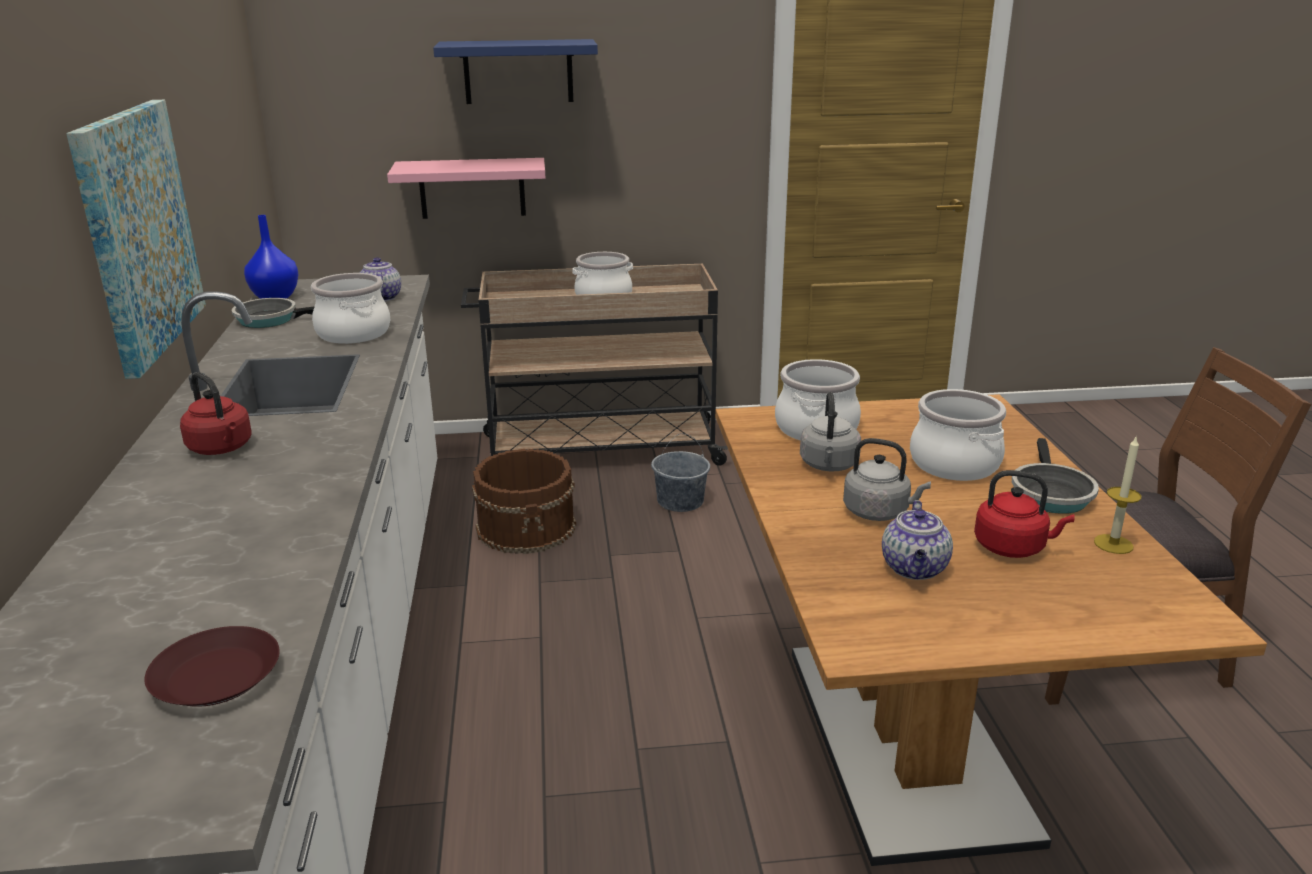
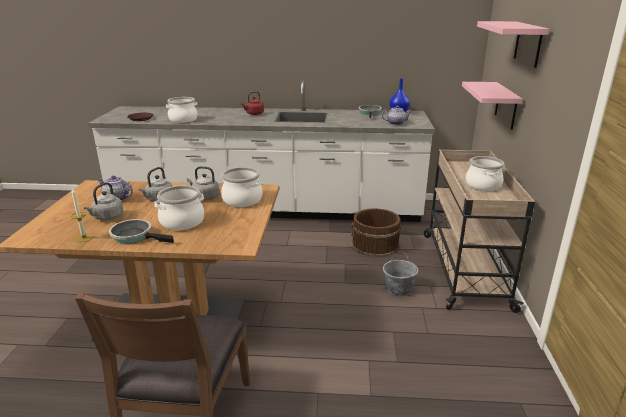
camera: 100 degrees right, 0 degrees up
picture [66,100,206,379] -> none
cooking pot [311,273,390,344] -> cooking pot moved to [166,97,197,123]
blue shelf [433,39,598,104] -> pink shelf [477,21,549,68]
red kettle [974,470,1075,558] -> grey kettle [84,182,123,221]

